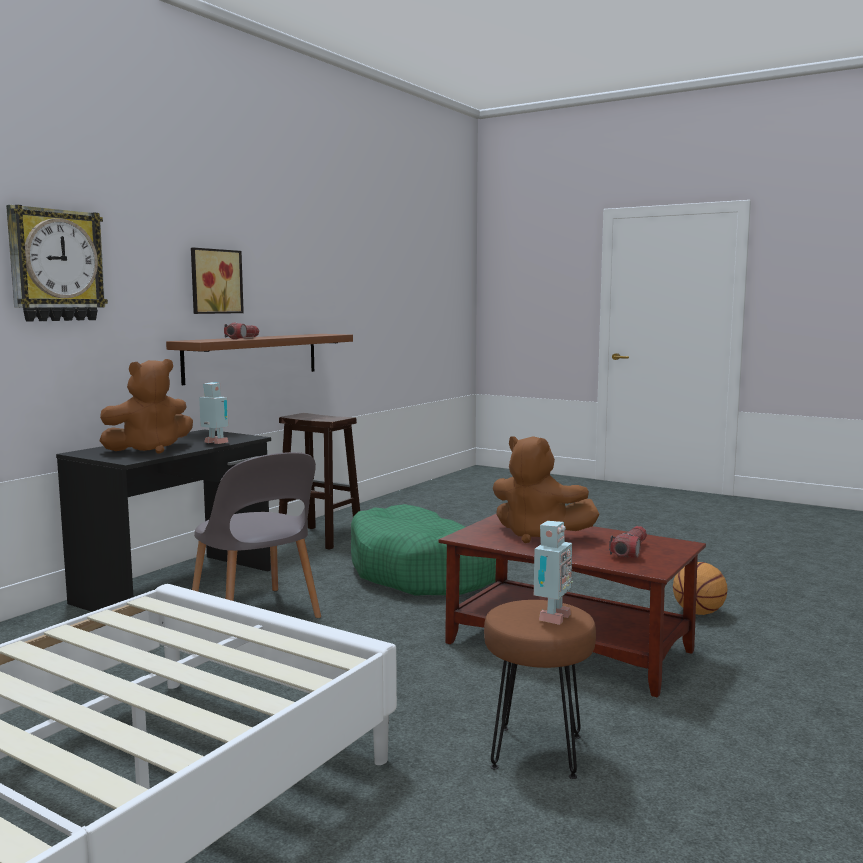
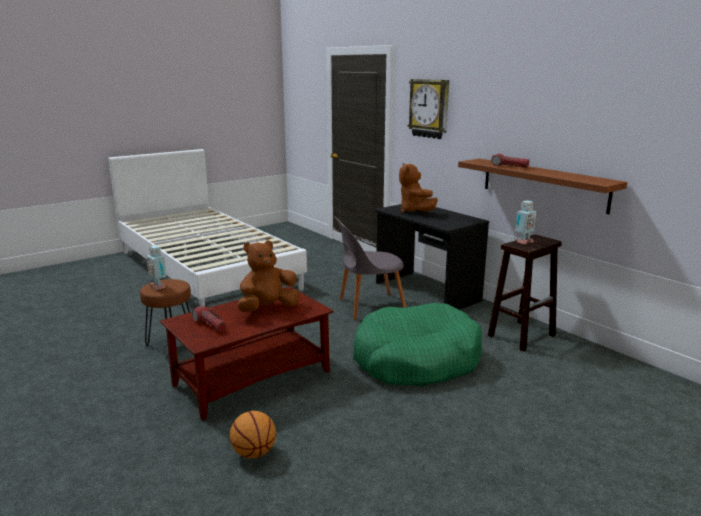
camera: 110 degrees right, 10 degrees up
picture [191,248,244,314] -> none
toy robot [199,382,229,444] -> toy robot moved to [516,201,537,244]

